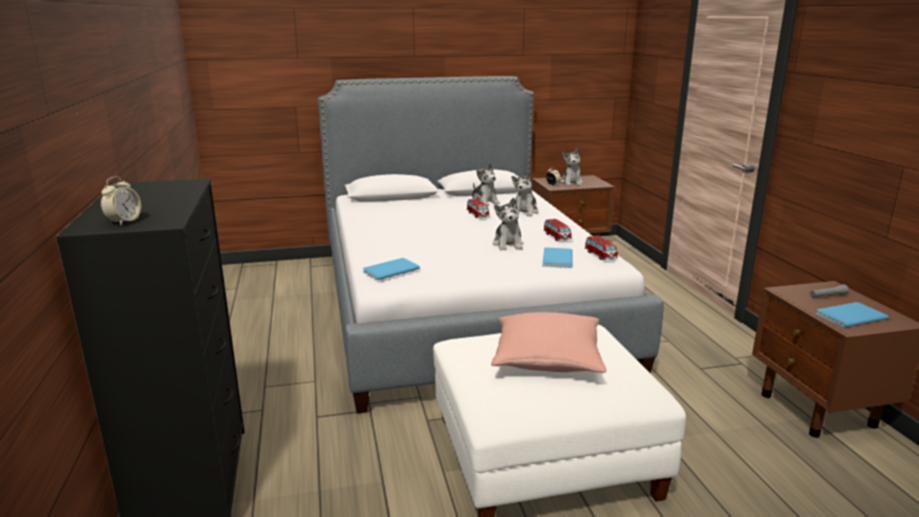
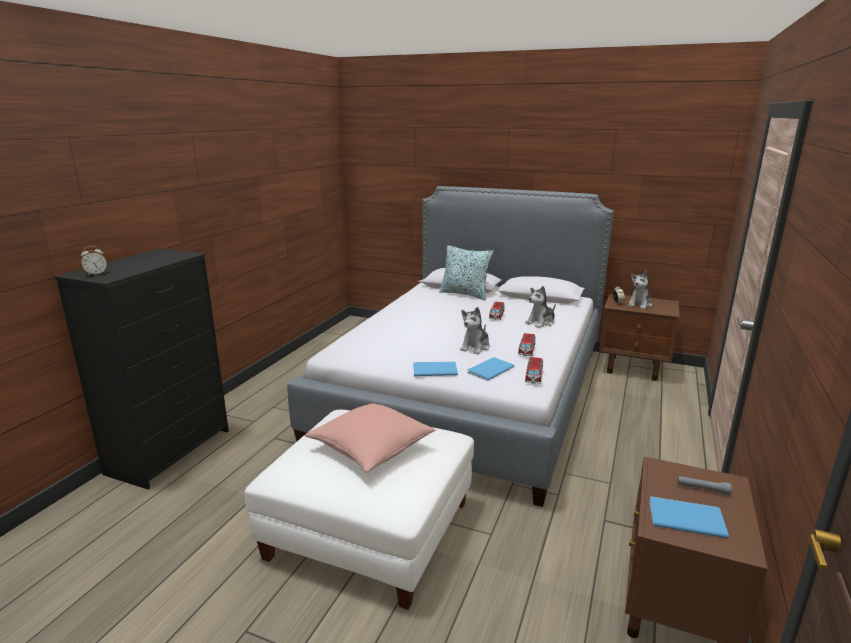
camera: 35 degrees right, 0 degrees up
blue book [362,258,420,280] -> blue book moved to [413,361,458,376]
plush toy [472,163,500,206] -> none
none -> pillow [439,245,494,300]

